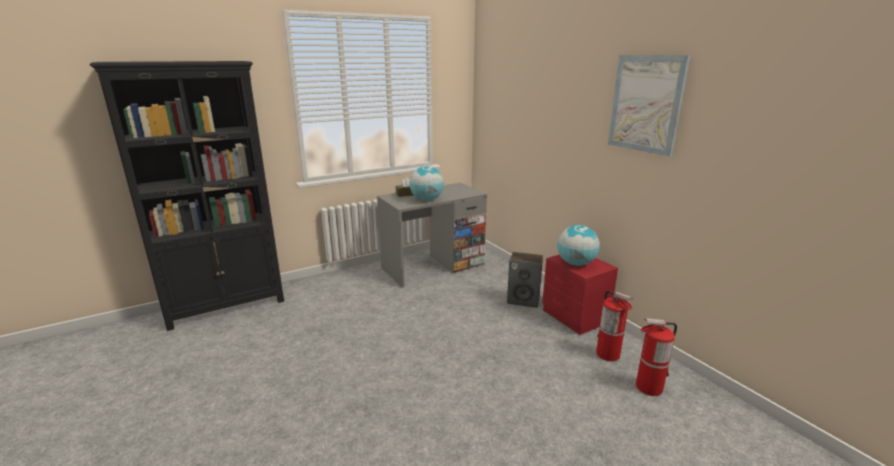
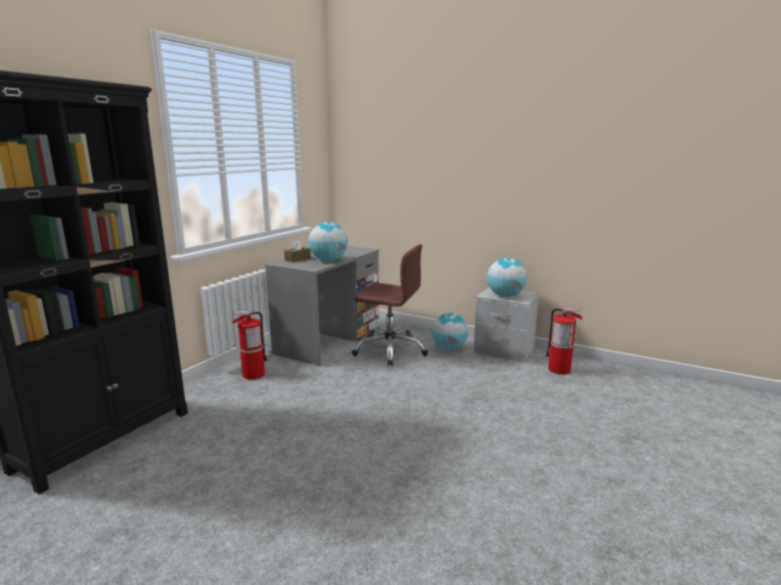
camera: 30 degrees left, 5 degrees down
speaker [507,252,543,308] -> globe [431,313,468,350]
red nightstand [542,254,618,335] -> grey nightstand [474,287,539,362]
picture [608,55,690,157] -> none
fire extinguisher [636,318,677,396] -> fire extinguisher moved to [232,311,267,380]
none -> brown office chair [352,244,428,367]

